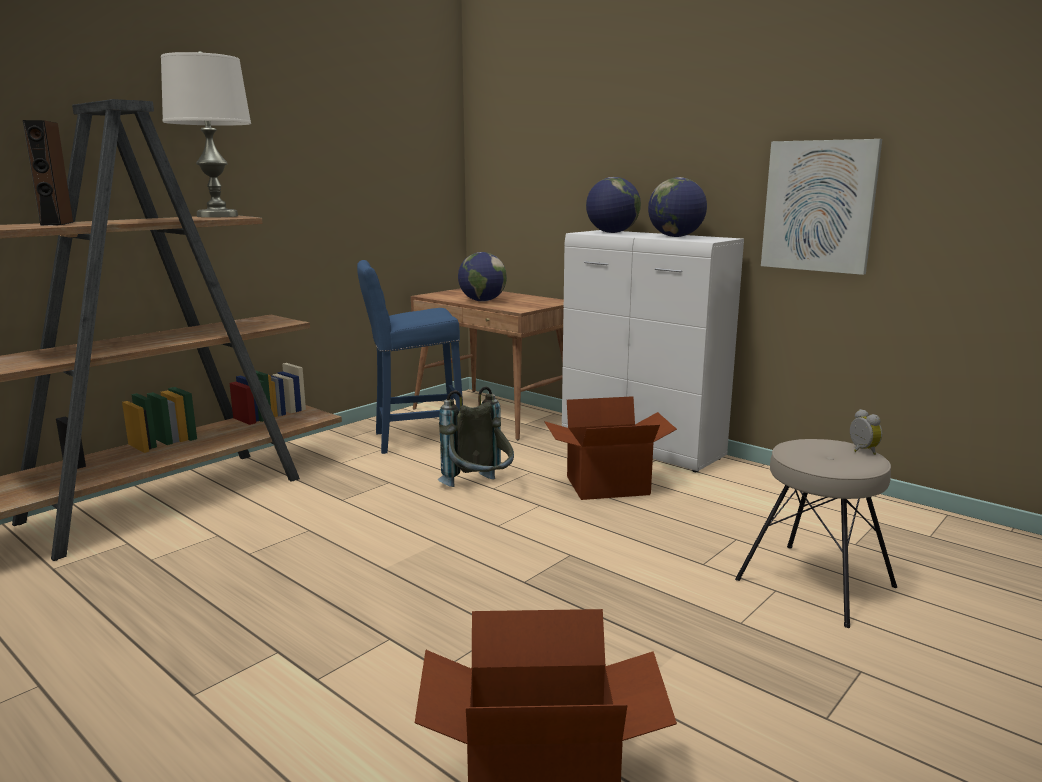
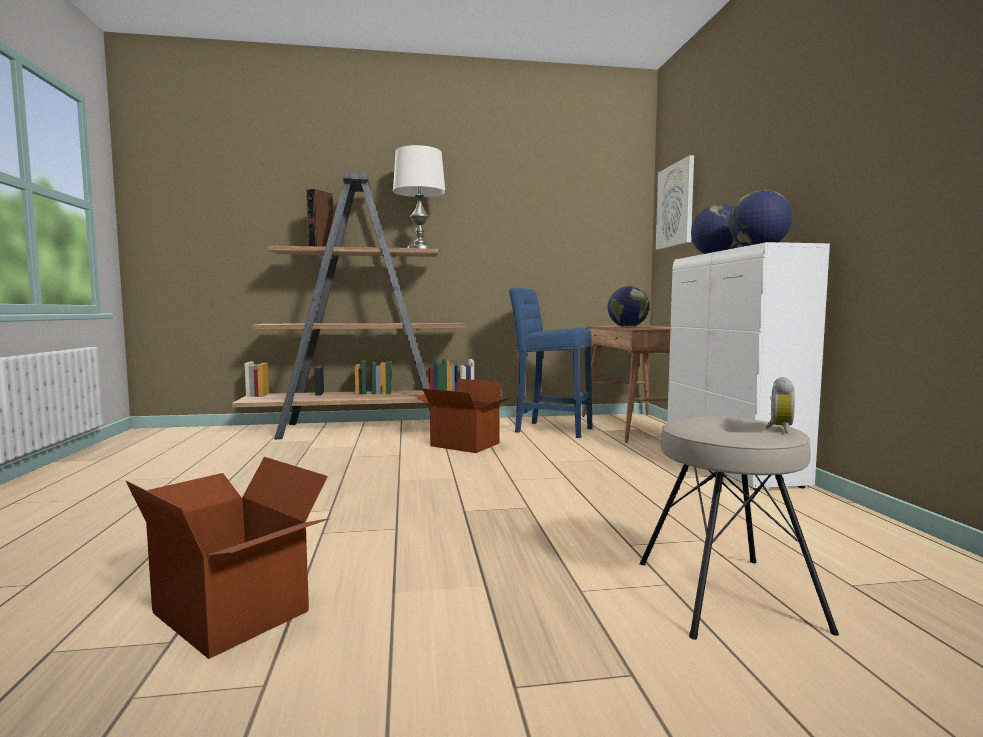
camera: 40 degrees right, 10 degrees down
grey backpack [438,387,514,487] -> none
cardboard box [544,396,677,500] -> cardboard box moved to [416,379,514,453]
picture [761,139,882,275] -> picture moved to [656,155,694,250]

